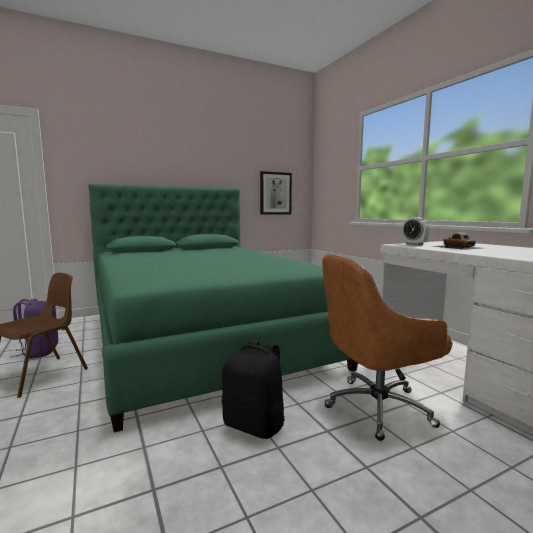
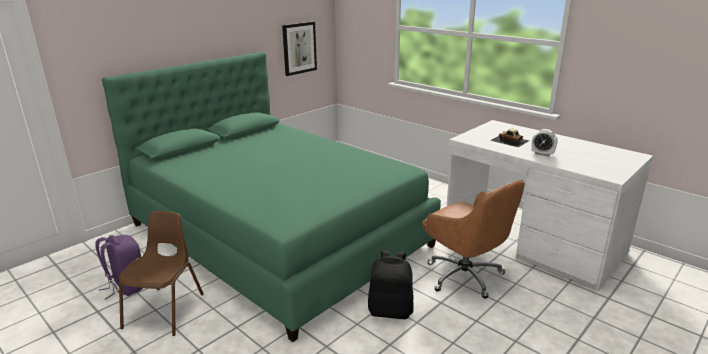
camera: 20 degrees left, 15 degrees up
brown office chair [322,254,453,441] -> brown office chair turned 90 degrees counterclockwise [422,180,525,299]
alarm clock [402,217,429,245] -> alarm clock moved to [531,129,558,157]

